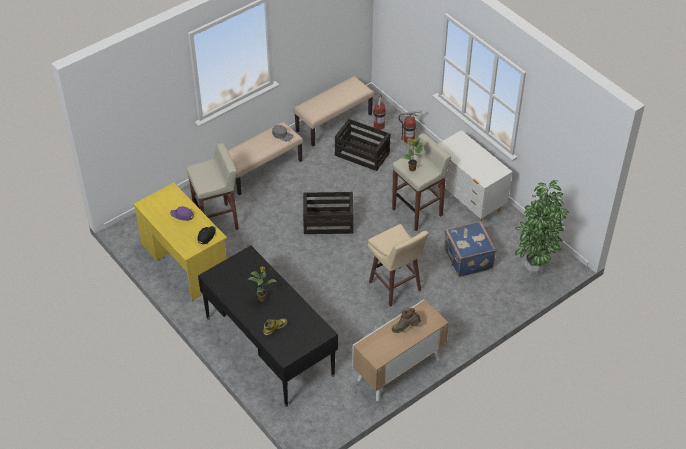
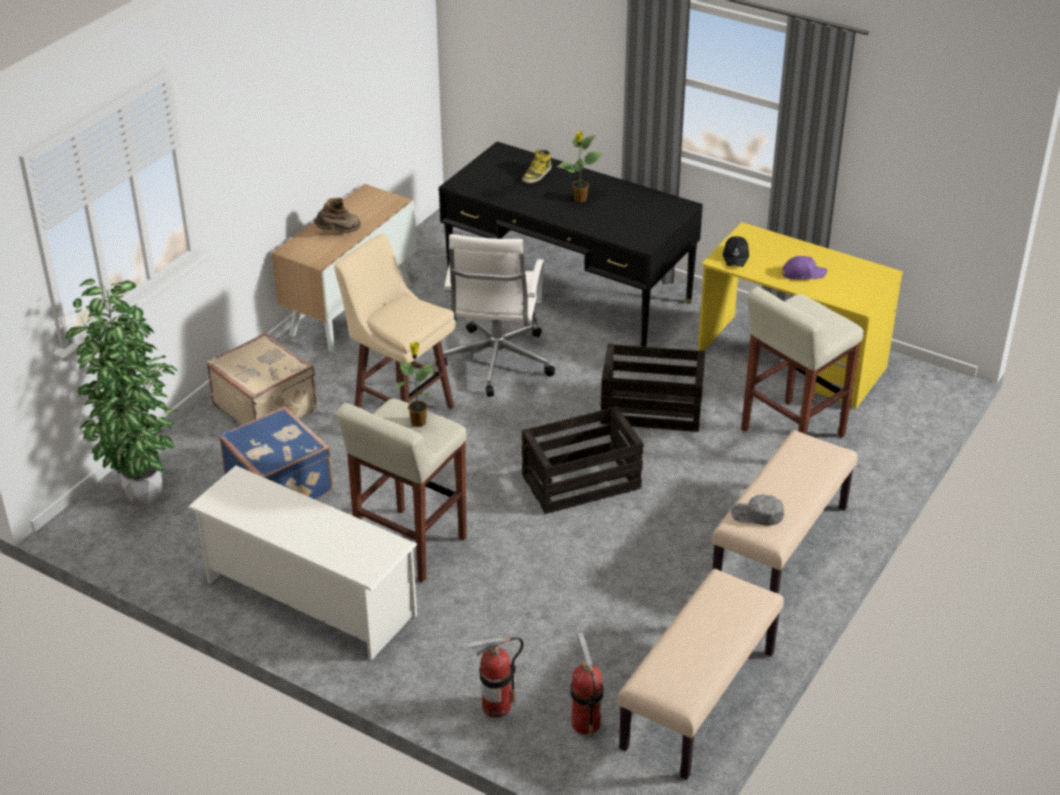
camera: 160 degrees right, 10 degrees down
crate [335,119,390,171] -> crate moved to [600,343,705,432]
white dresser [438,130,512,222] -> white shoe rack [187,466,417,660]
none -> beige suitcase [207,333,317,425]
none -> white office chair [436,234,555,397]

